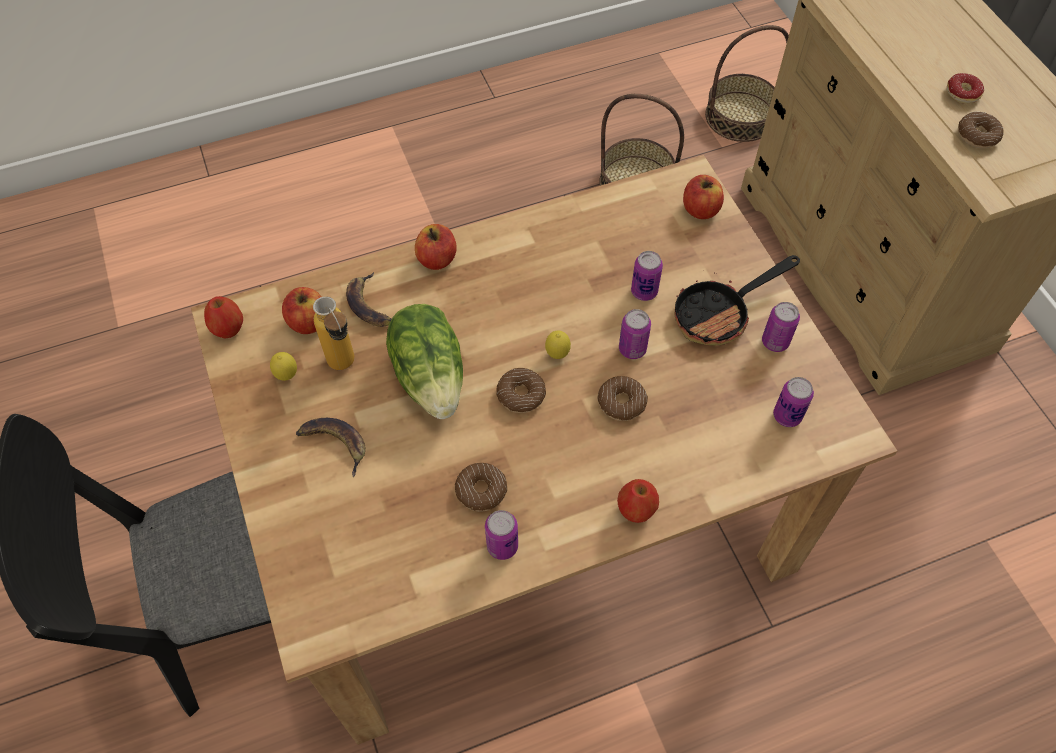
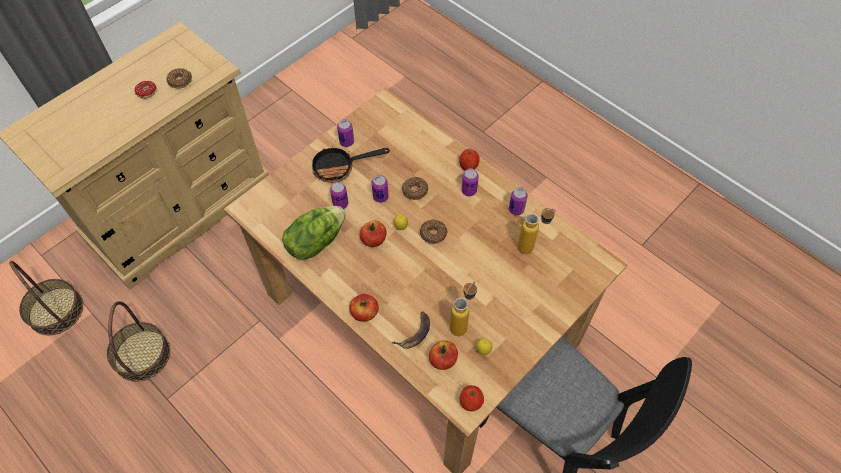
camera: 115 degrees left, 0 degrees up
banana [296,418,366,477] -> none
lettuce [386,304,463,419] -> lettuce moved to [282,206,345,259]
donut [455,463,507,512] -> none
frying pan [675,255,800,346] -> frying pan turned 135 degrees clockwise [312,146,390,183]
apple [683,175,724,219] -> apple moved to [360,220,386,247]
can [773,377,814,427] -> can moved to [462,168,479,196]
none -> bottle [517,208,555,254]

